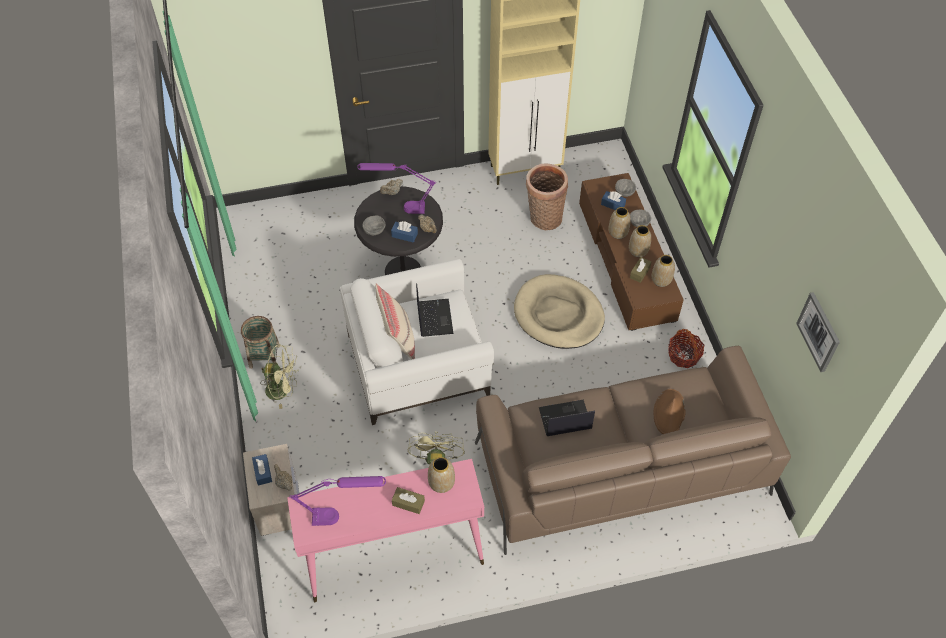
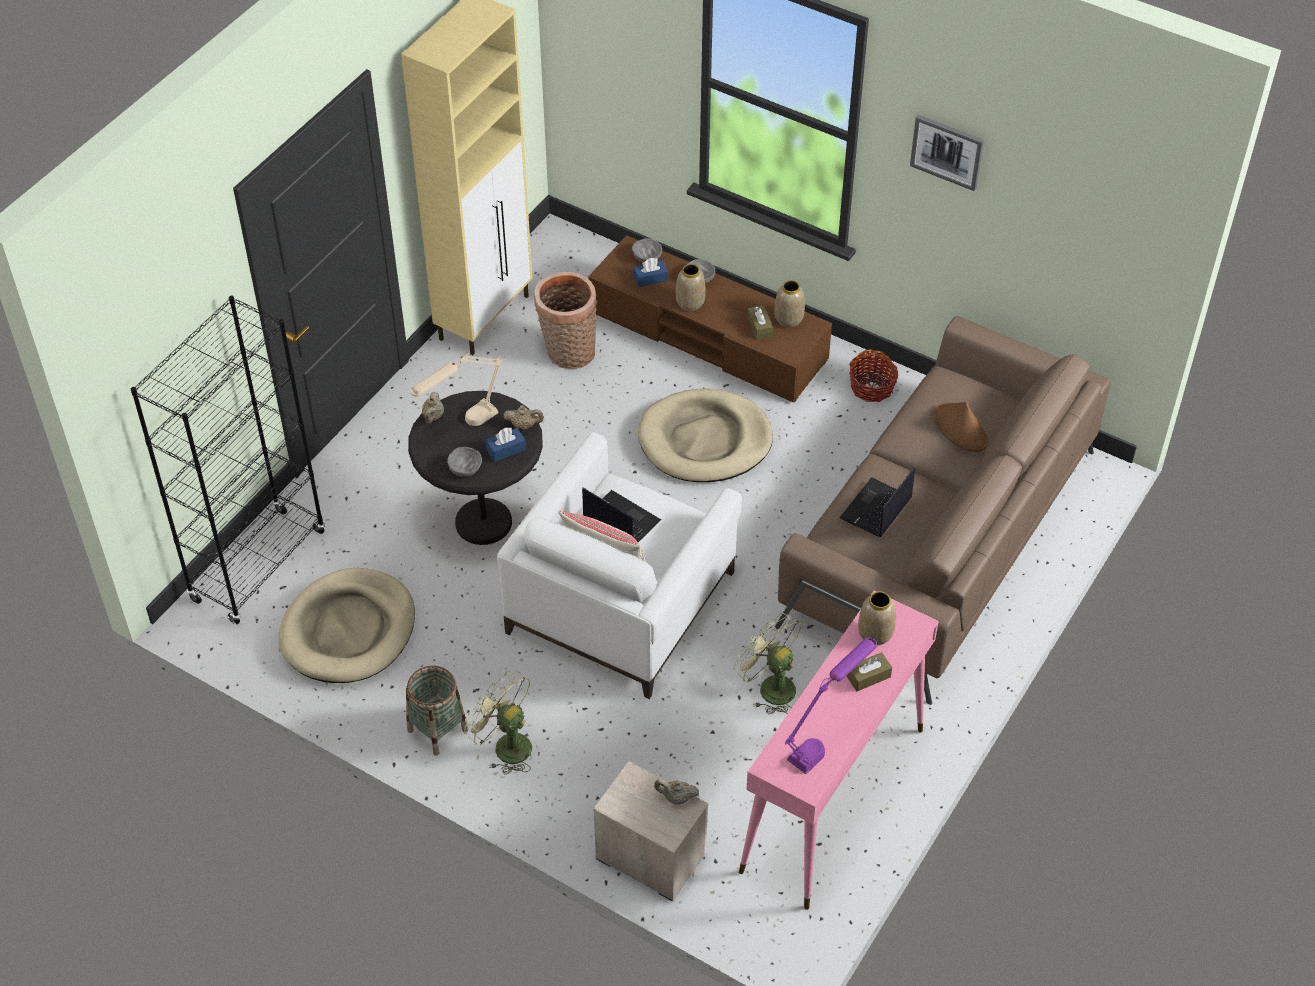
camera: 45 degrees left, 5 degrees down
blue tissue box [252,454,272,486] -> none
green fan [260,344,299,409] -> green fan turned 105 degrees counterclockwise [464,671,532,775]
purple table lamp [357,163,436,214] -> beige table lamp [411,353,503,426]
vase [629,225,651,257] -> none
picture [796,292,840,372] -> picture moved to [910,115,984,191]
none -> black bookcase [131,295,325,625]
none -> beige dog bed [279,568,415,683]

